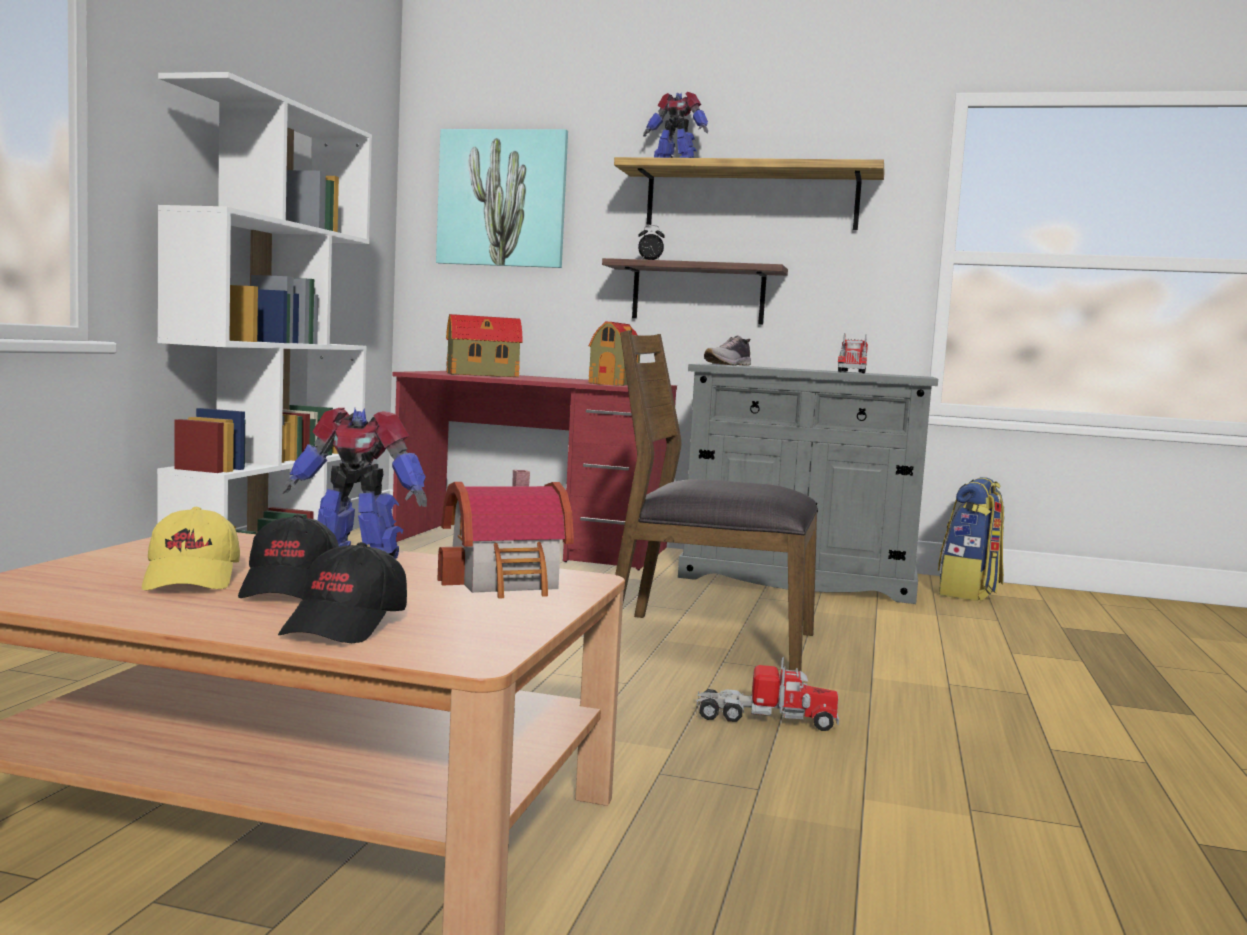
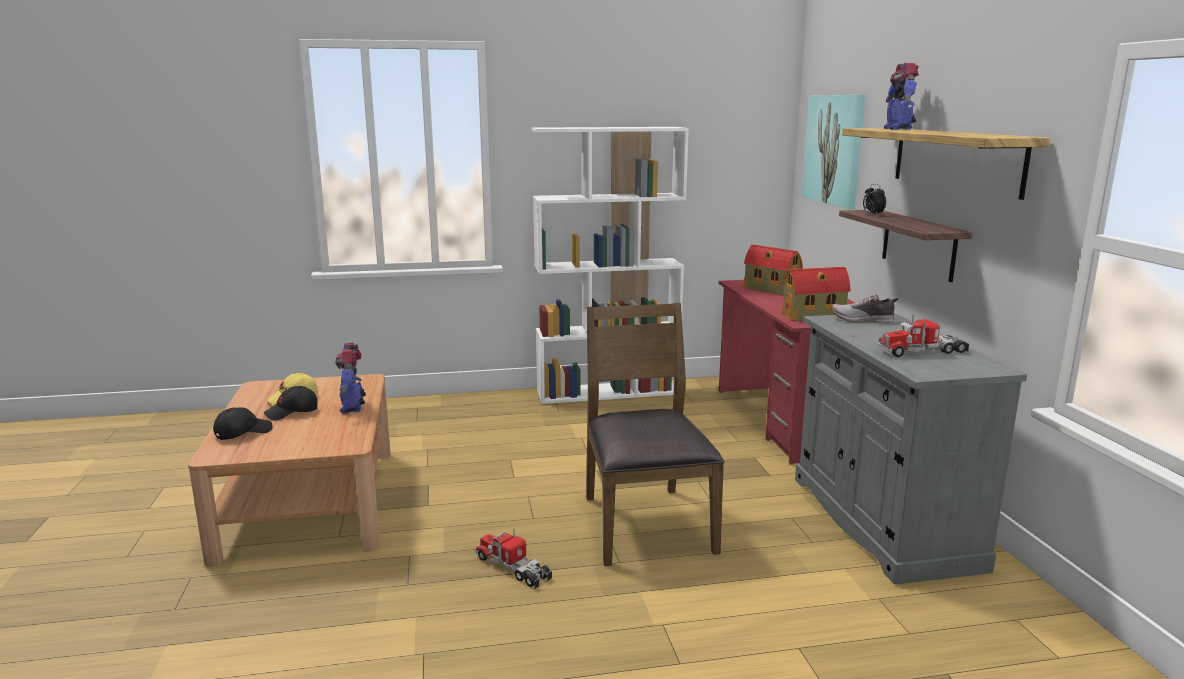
camera: 65 degrees right, 10 degrees up
black cap [278,542,407,643] -> black cap turned 150 degrees clockwise [213,407,272,440]
toy house [437,470,574,599] -> none
toy truck [696,657,839,731] -> toy truck turned 150 degrees clockwise [475,528,552,589]
backpack [938,477,1004,601] -> none

